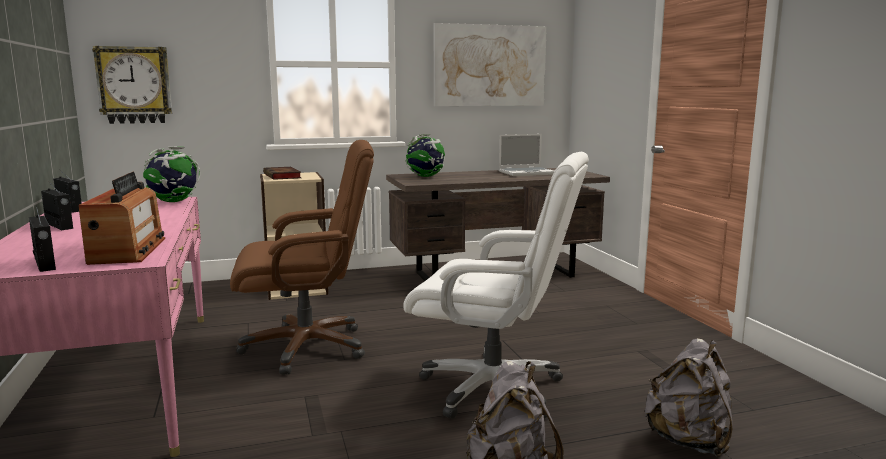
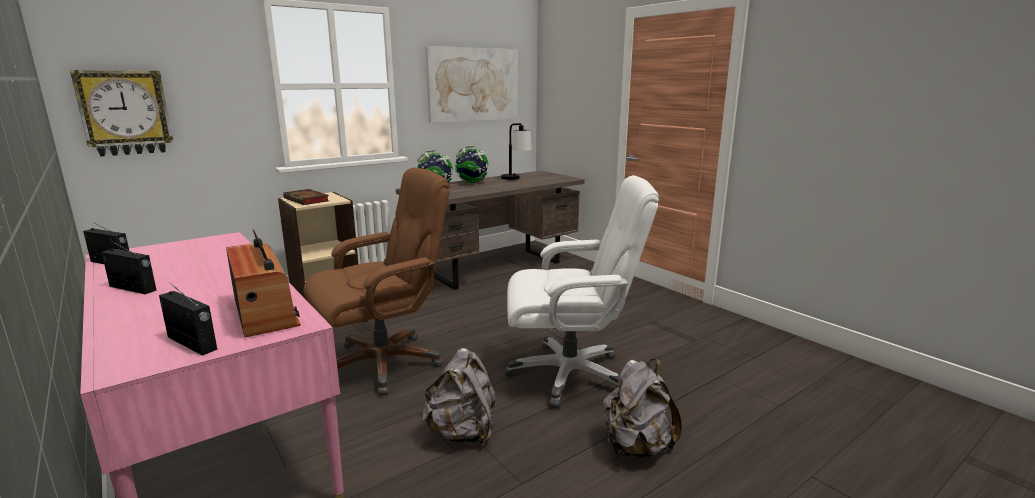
camera: 20 degrees left, 5 degrees up
globe [143,147,200,202] -> globe moved to [455,146,488,183]
laptop [499,134,555,176] -> table lamp [501,123,532,180]
grey backpack [645,338,733,457] -> grey backpack moved to [422,348,496,446]

